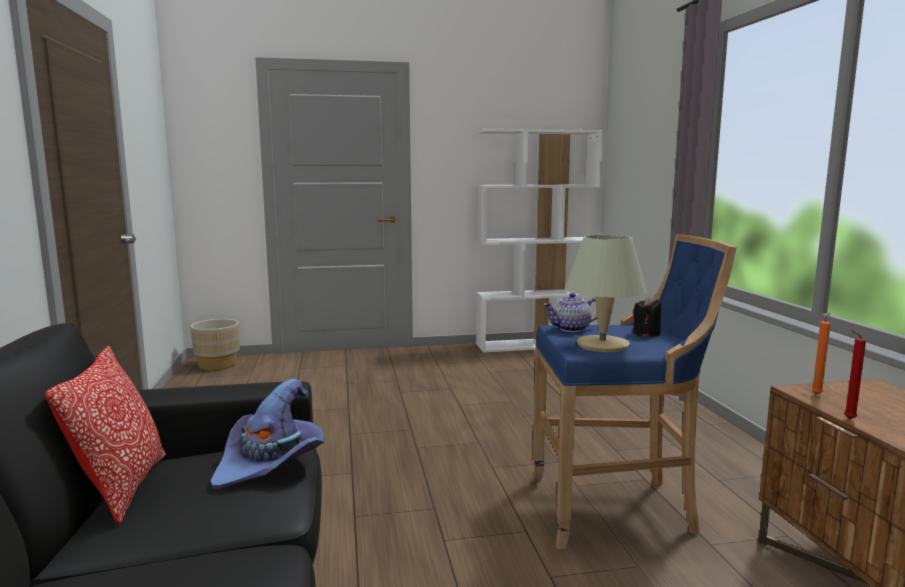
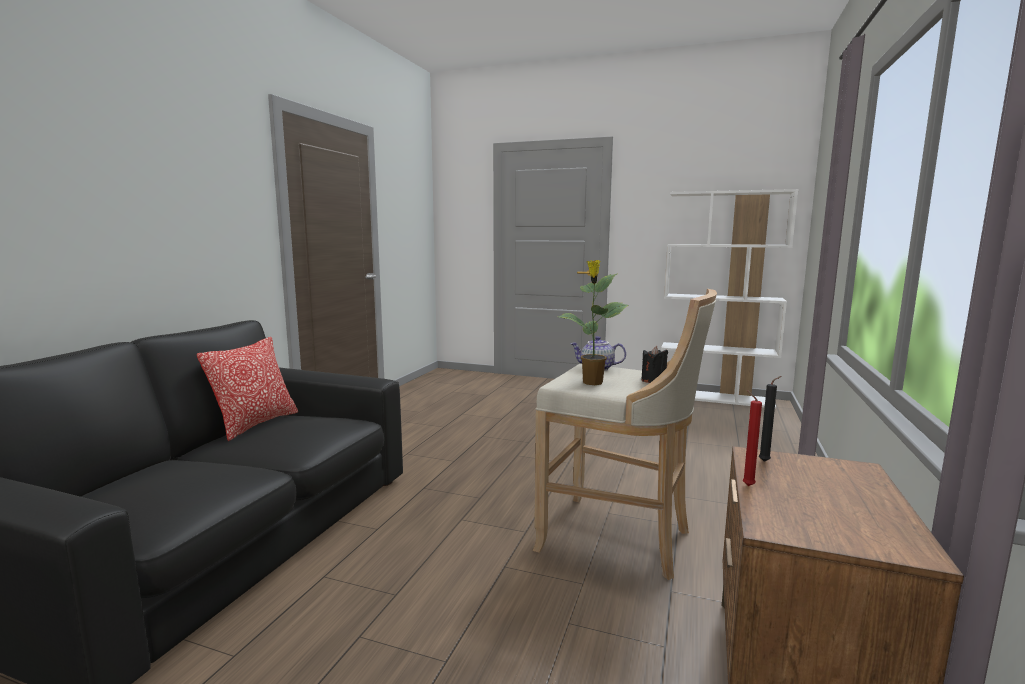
camera: 30 degrees right, 0 degrees up
beige planter [190,319,240,370] -> none
purple hat [211,379,324,489] -> none
blue stool [531,234,737,549] -> beige stool [533,289,717,580]
beige table lamp [565,235,647,352] -> potted plant [558,260,628,385]
orange candle [812,313,830,395] -> black candle [759,376,782,462]

